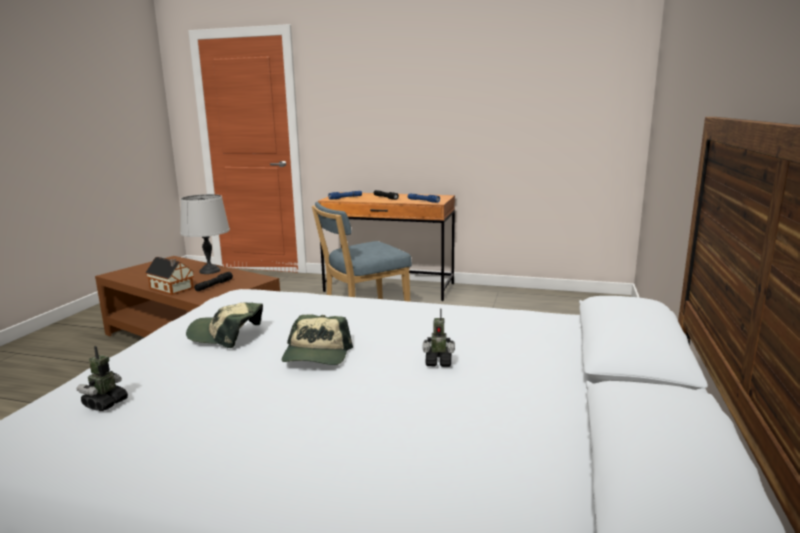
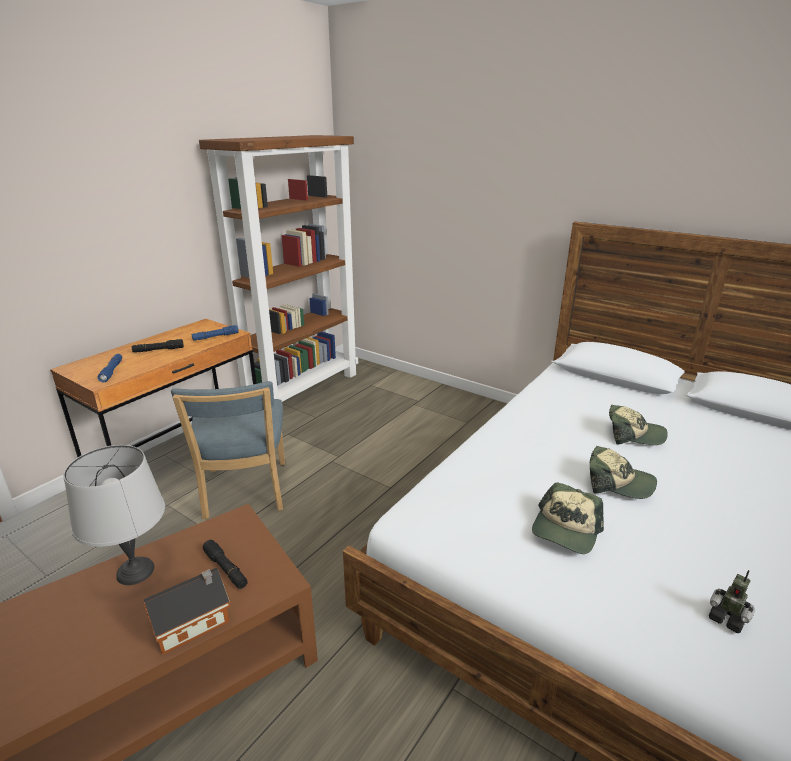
camera: 70 degrees left, 10 degrees up
toy robot [422,308,455,367] -> cap [609,405,668,445]
none -> brown bookcase [199,135,358,402]

